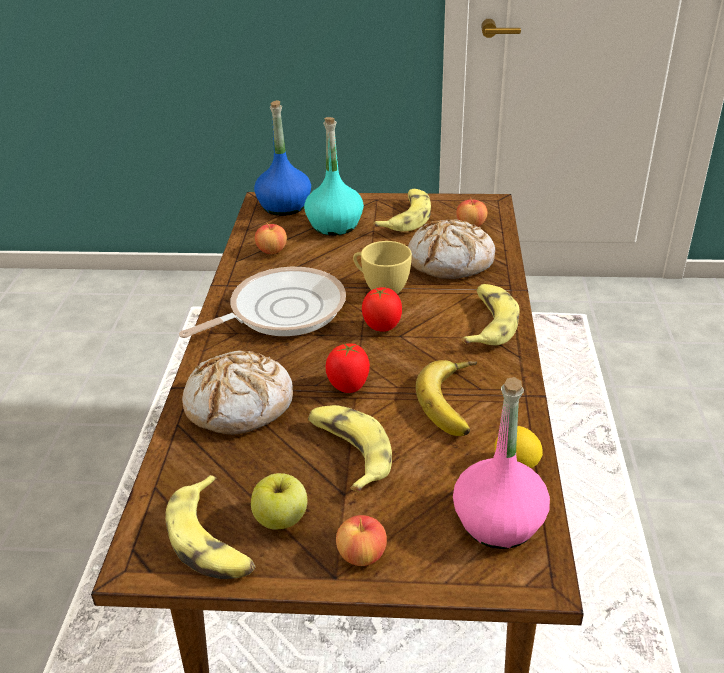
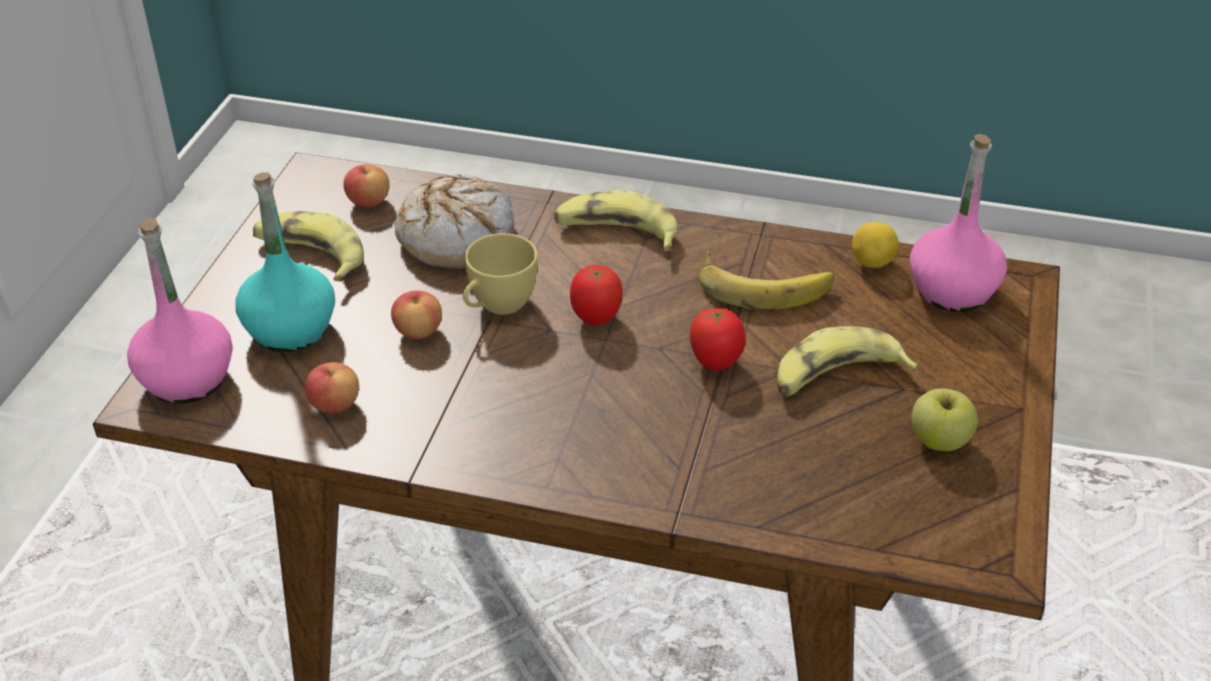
camera: 80 degrees left, 5 degrees up
banana [165,475,256,579] -> none
frying pan [179,267,346,338] -> none
bread [182,350,293,435] -> none
blue bottle [254,100,311,216] -> pink bottle [127,218,233,404]
apple [336,515,387,566] -> apple moved to [391,291,442,339]

